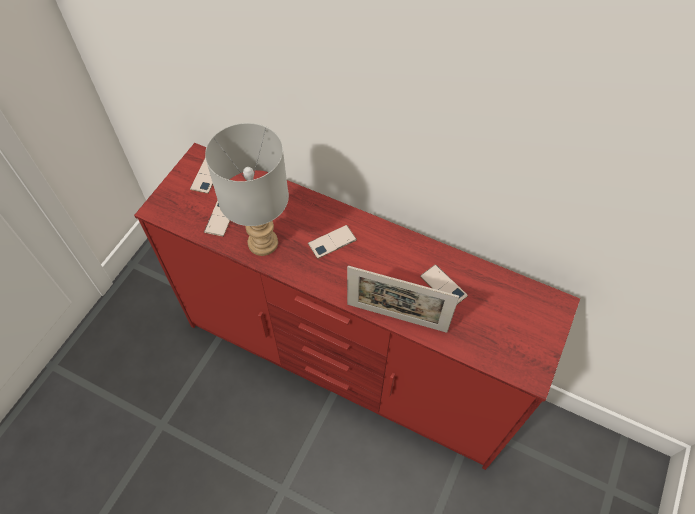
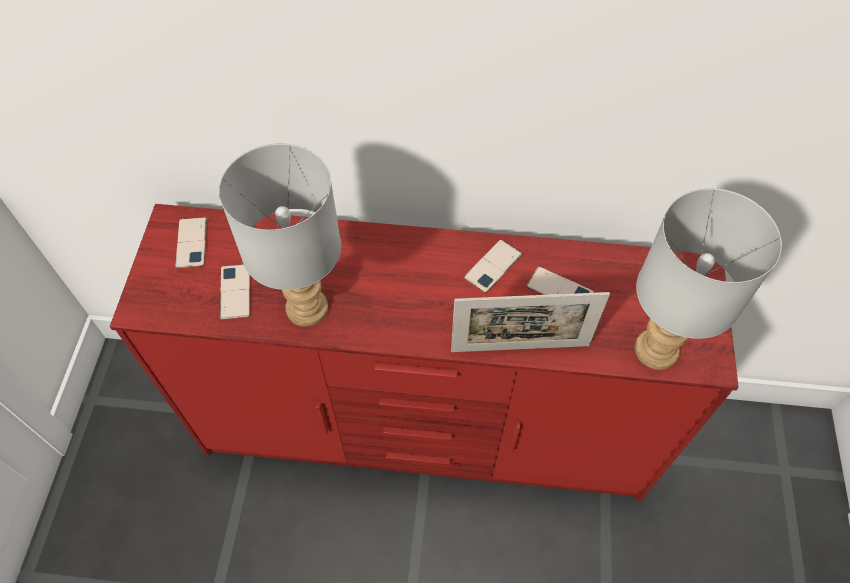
camera: 20 degrees left, 0 degrees up
phone [308,225,357,259] -> phone moved to [464,239,522,293]
none -> grey table lamp [635,188,782,370]

